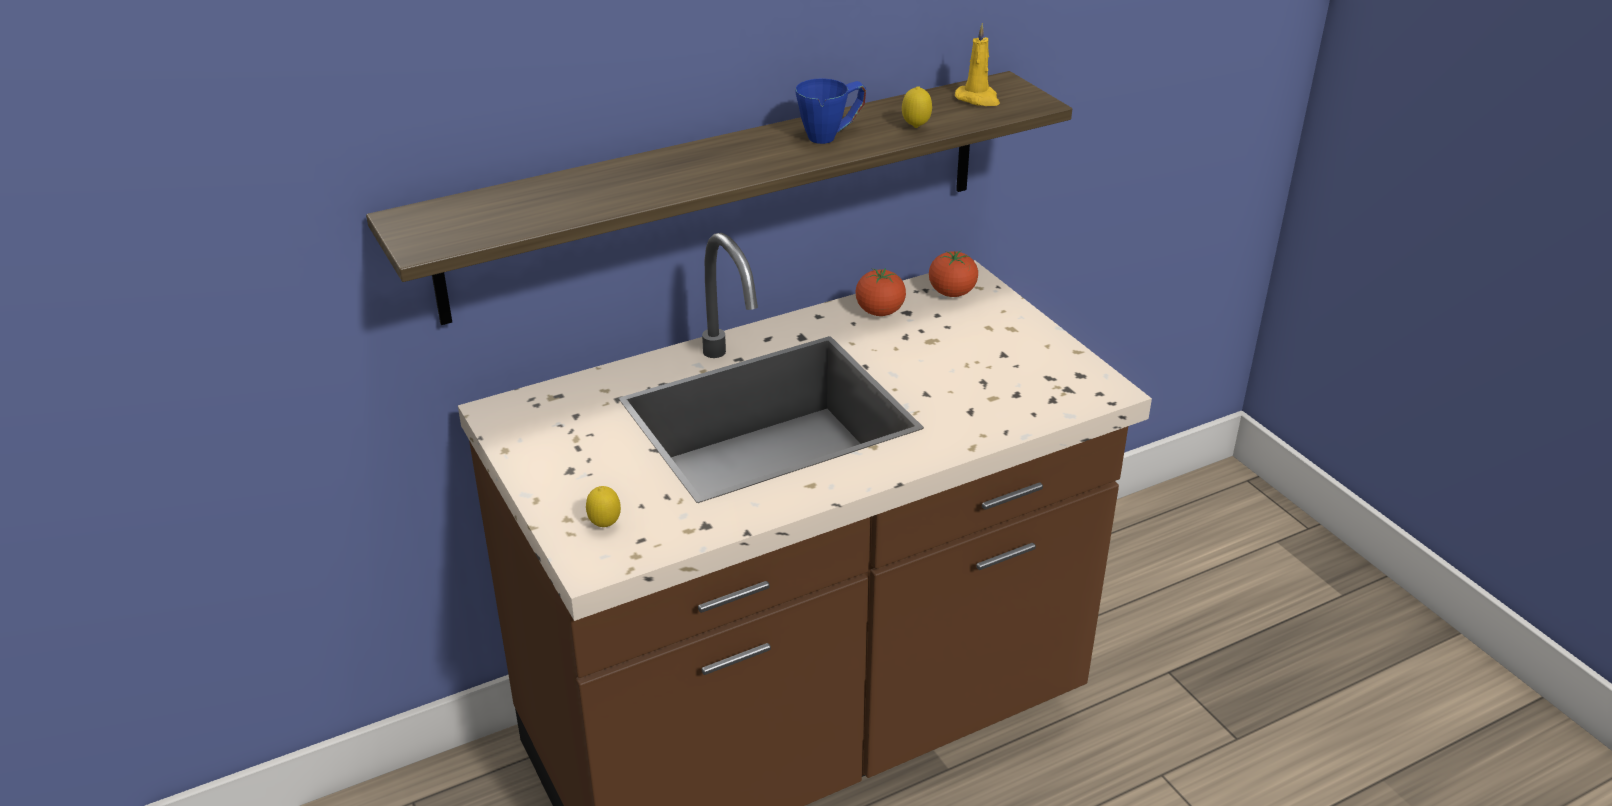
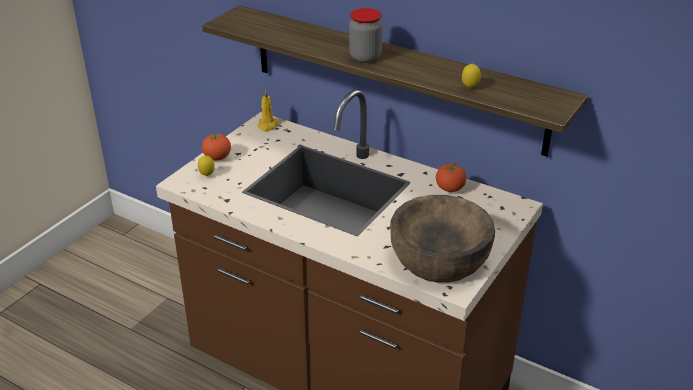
camera: 60 degrees right, 0 degrees up
blue mug [795,78,866,144] -> none
tomato [929,250,978,297] -> tomato moved to [202,133,231,161]
yellow candle [955,23,1000,106] -> yellow candle moved to [258,90,279,132]
none -> jar [349,8,383,63]
none -> brown bowl [390,195,495,283]

